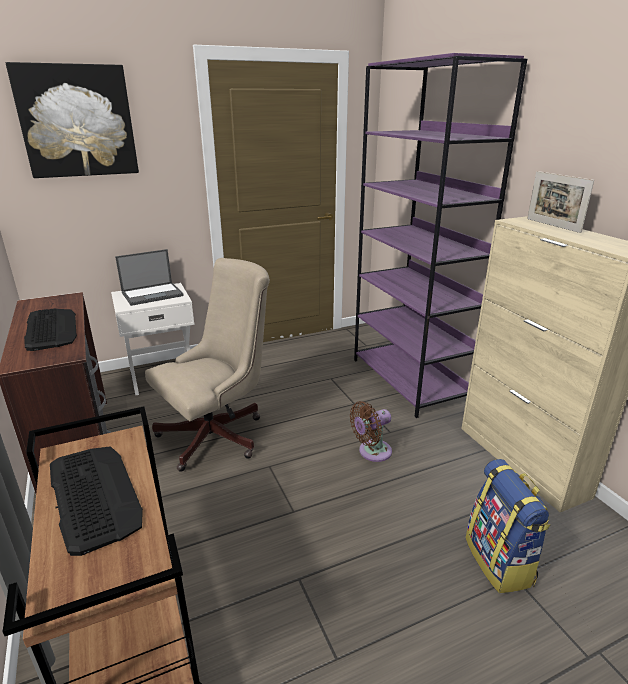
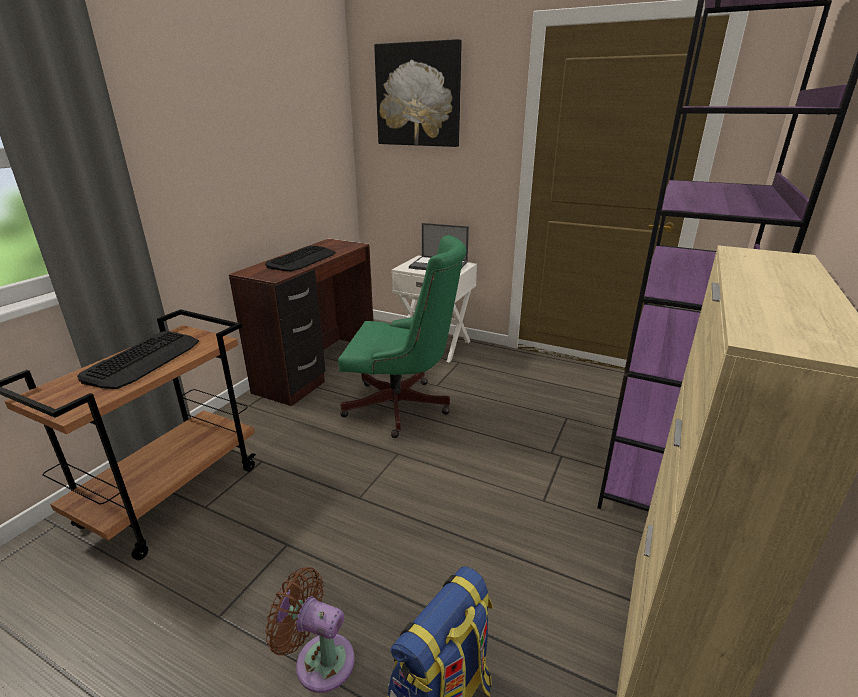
camera: 50 degrees right, 0 degrees up
beige office chair [145,258,270,472] -> green office chair [338,235,467,438]
brown fan [350,401,392,462] -> brown fan moved to [265,567,355,693]
picture frame [527,171,594,233] -> none

